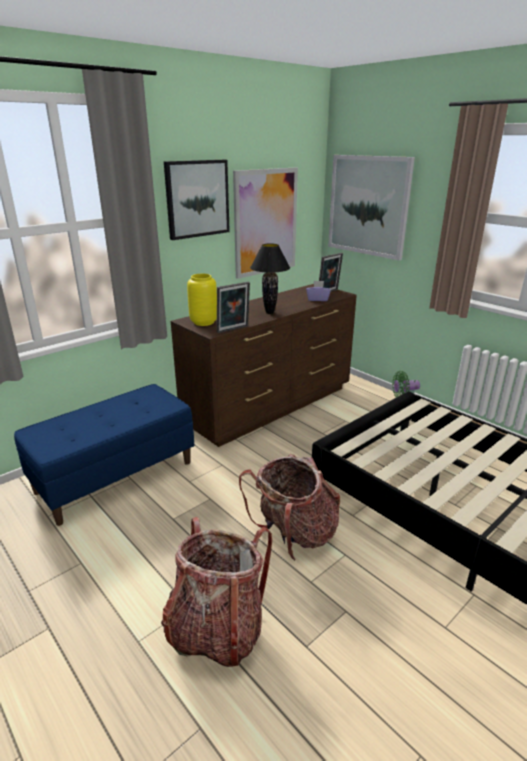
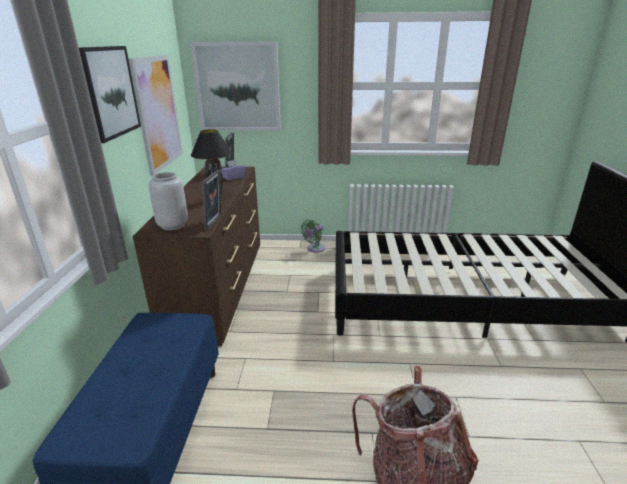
camera: 45 degrees left, 0 degrees up
yellow vase [187,274,217,326] -> grey vase [149,172,188,230]
backpack [239,454,340,561] -> none

